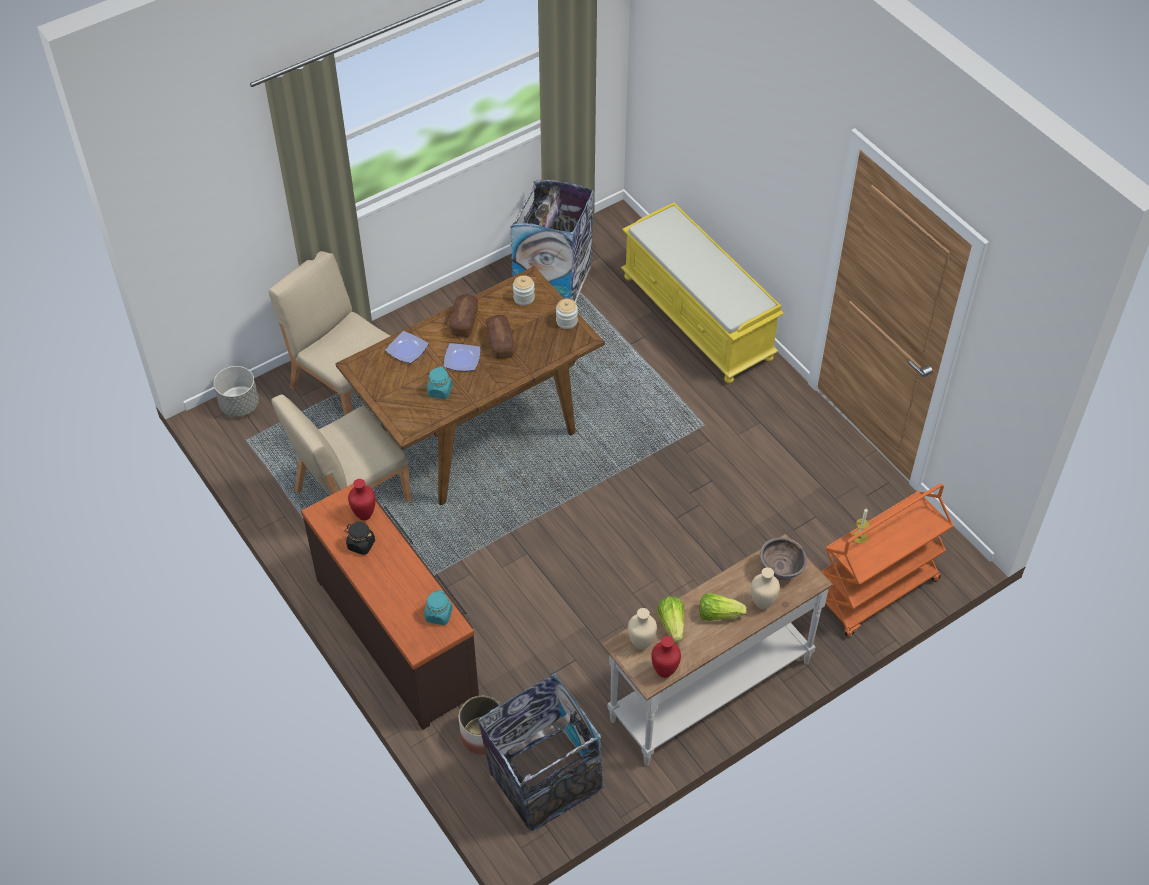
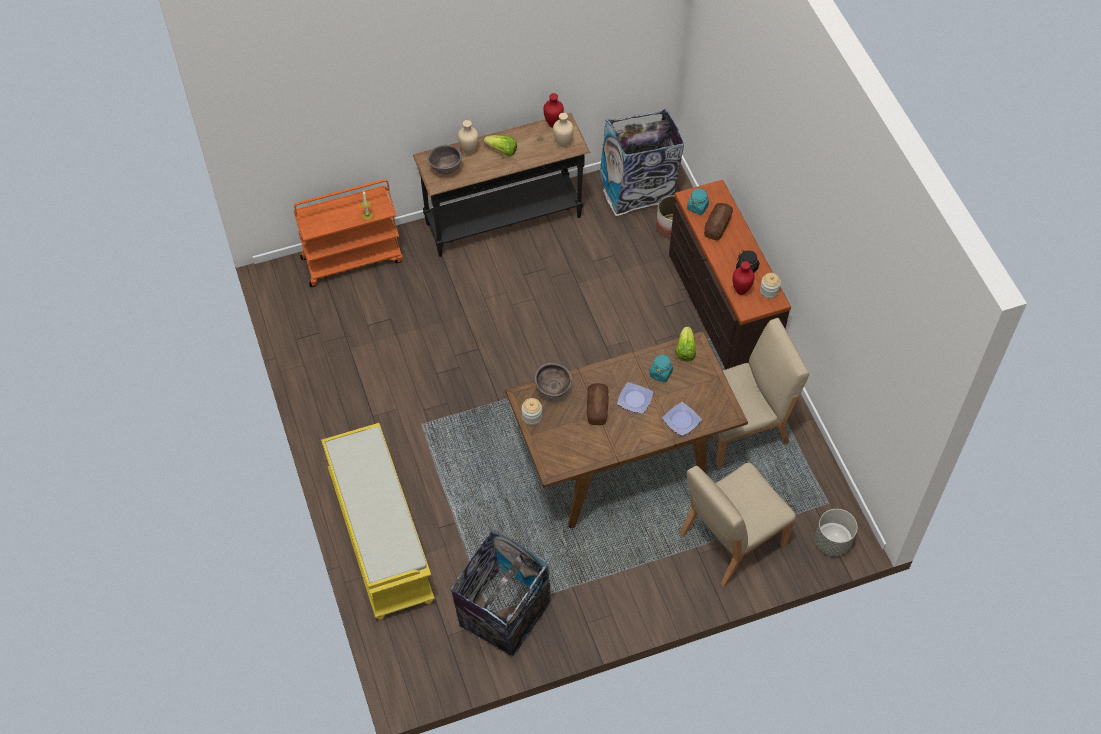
camera: 165 degrees left, 5 degrees up
beige chair [269,251,390,416] -> beige chair turned 90 degrees clockwise [680,463,796,587]
bread [449,294,478,337] -> bread moved to [704,203,733,240]
jar [513,275,535,306] -> jar moved to [760,273,781,299]
white console table [601,534,833,766] -> black console table [413,113,590,257]
lettuce [657,596,684,642] -> lettuce moved to [675,326,696,361]
none -> brown bowl [534,363,572,398]

